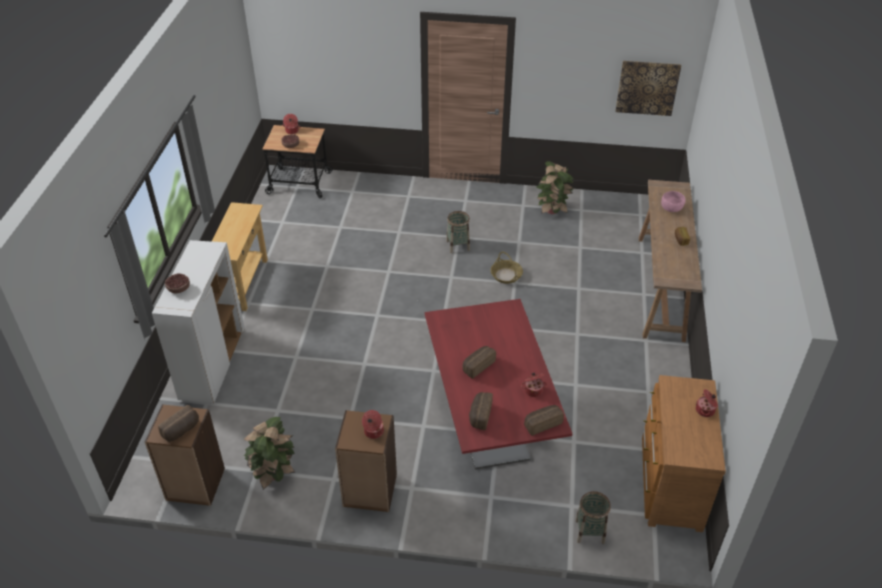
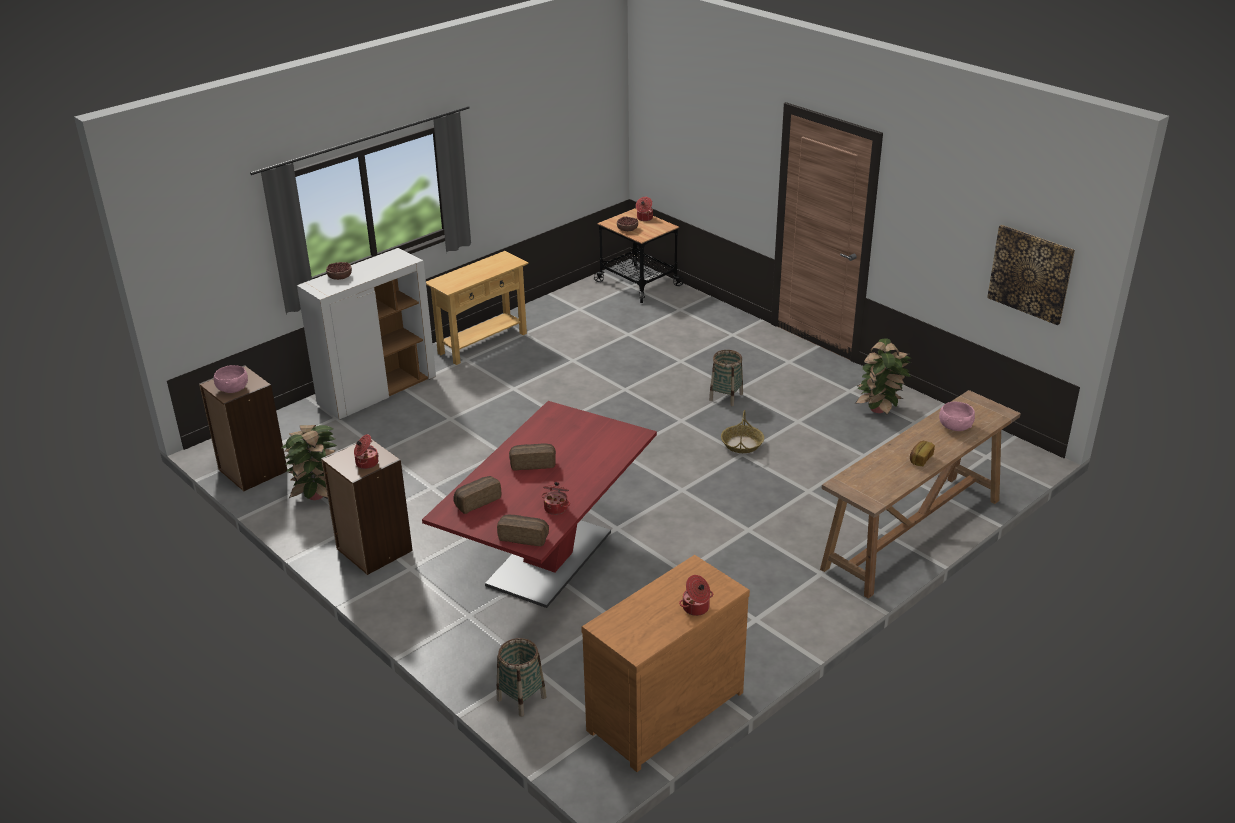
camera: 40 degrees right, 10 degrees down
bread [158,405,199,442] -> pink bowl [214,365,248,393]

